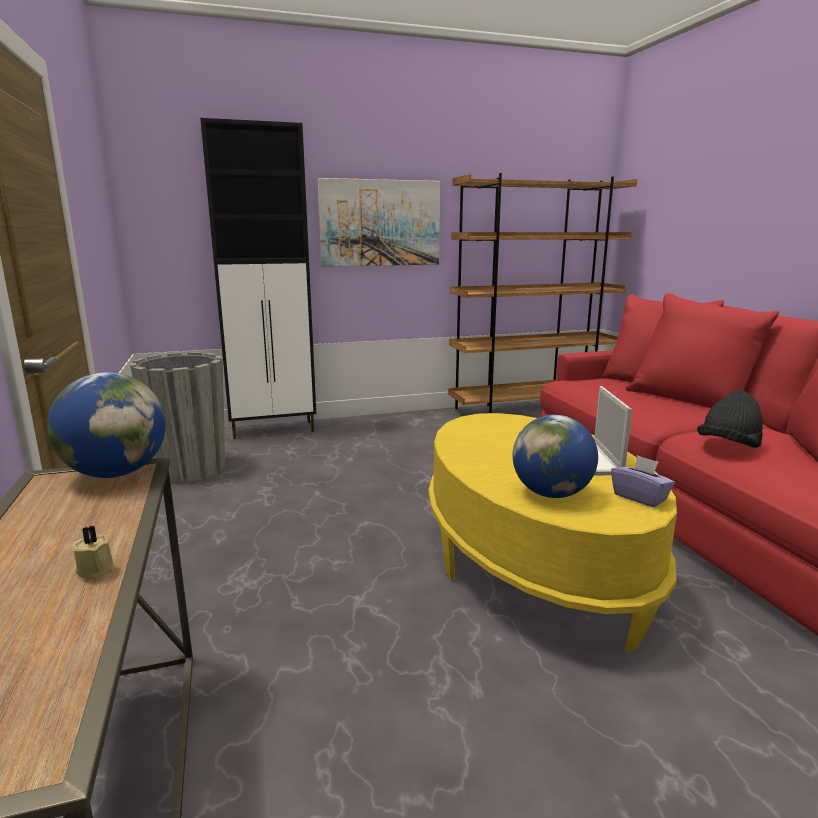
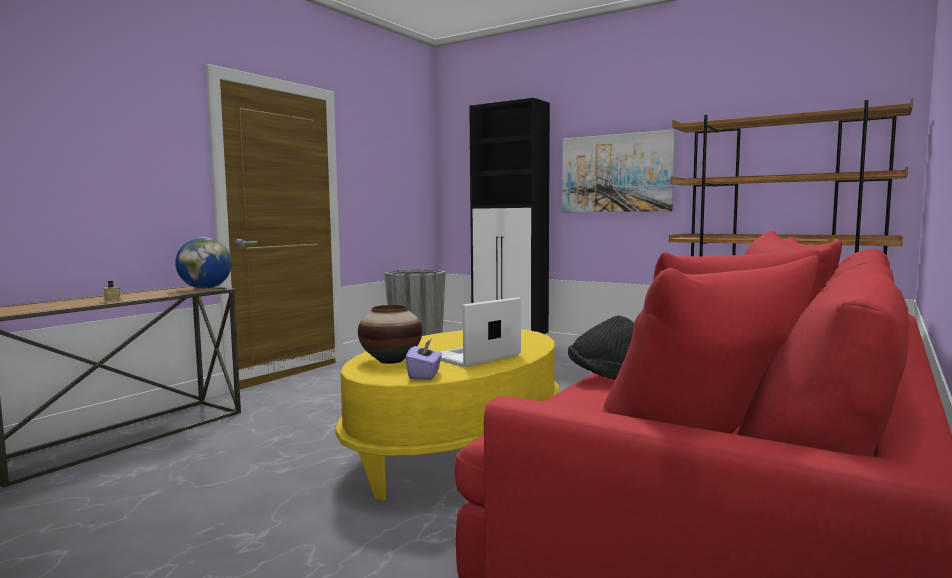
camera: 50 degrees right, 10 degrees down
globe [513,415,598,498] -> vase [358,305,422,364]

